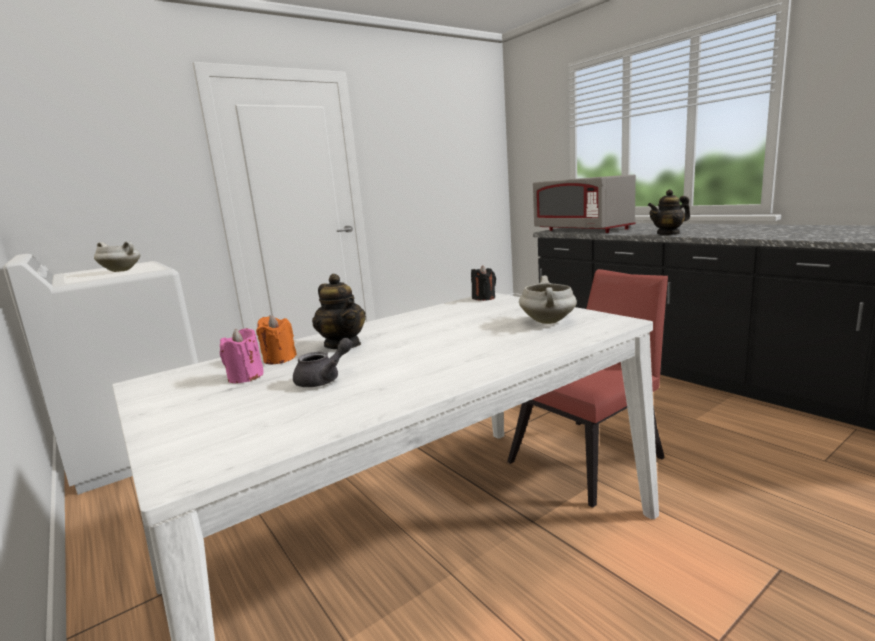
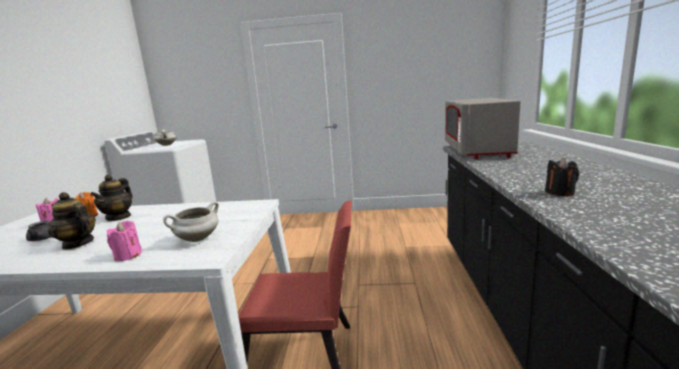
camera: 40 degrees right, 0 degrees up
black candle [471,265,496,301] -> black candle moved to [545,158,579,197]
teapot [648,190,690,235] -> teapot moved to [47,192,96,250]
none -> pink candle [107,221,142,261]

